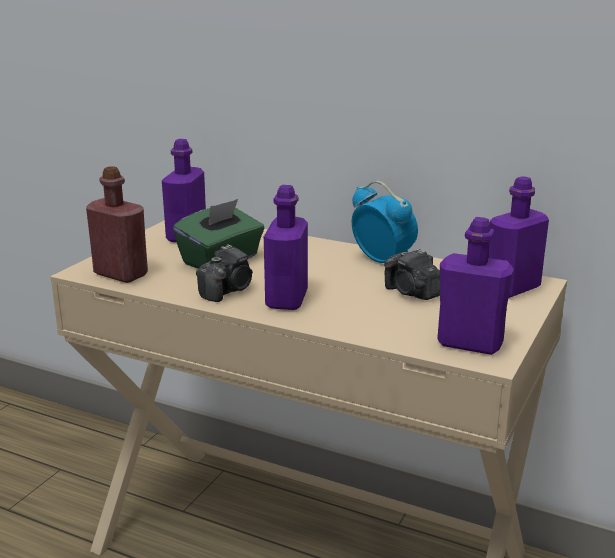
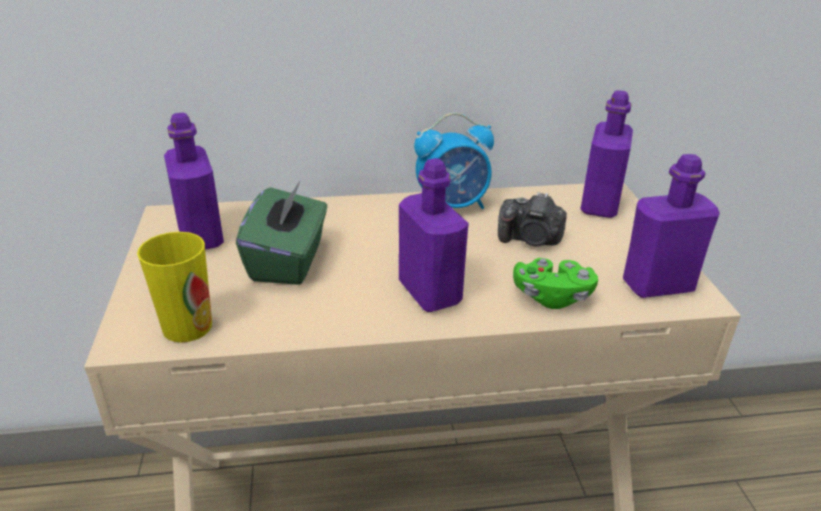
camera: 35 degrees left, 10 degrees up
red bottle [86,166,148,283] -> cup [137,232,212,342]
camera [196,244,253,302] -> none
alarm clock [352,181,418,263] -> alarm clock turned 150 degrees clockwise [414,113,494,209]
none -> green game controller [513,258,598,309]

